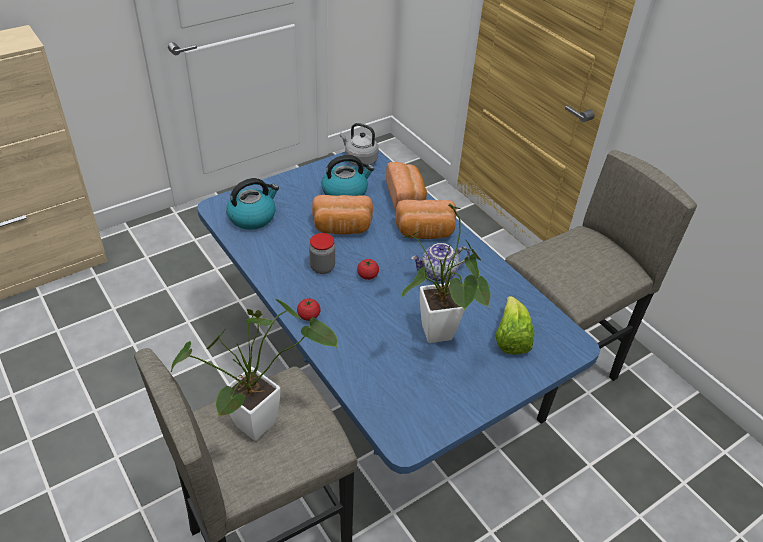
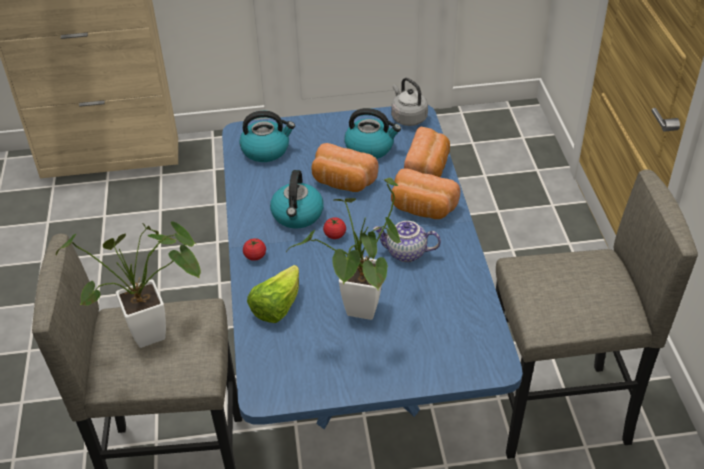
camera: 30 degrees right, 0 degrees up
jar [309,233,335,274] -> kettle [270,170,324,228]
lettuce [495,296,535,355] -> lettuce moved to [247,265,299,323]

